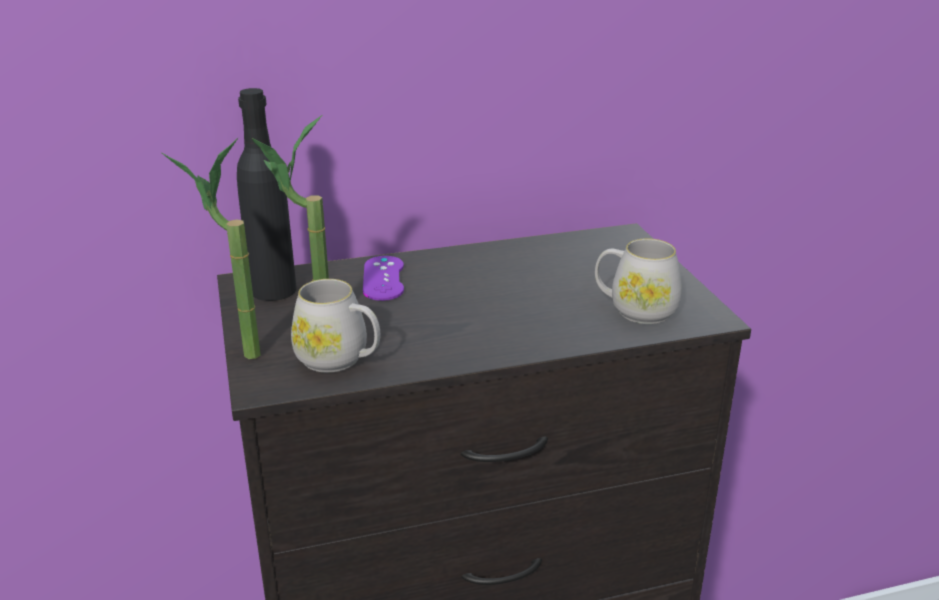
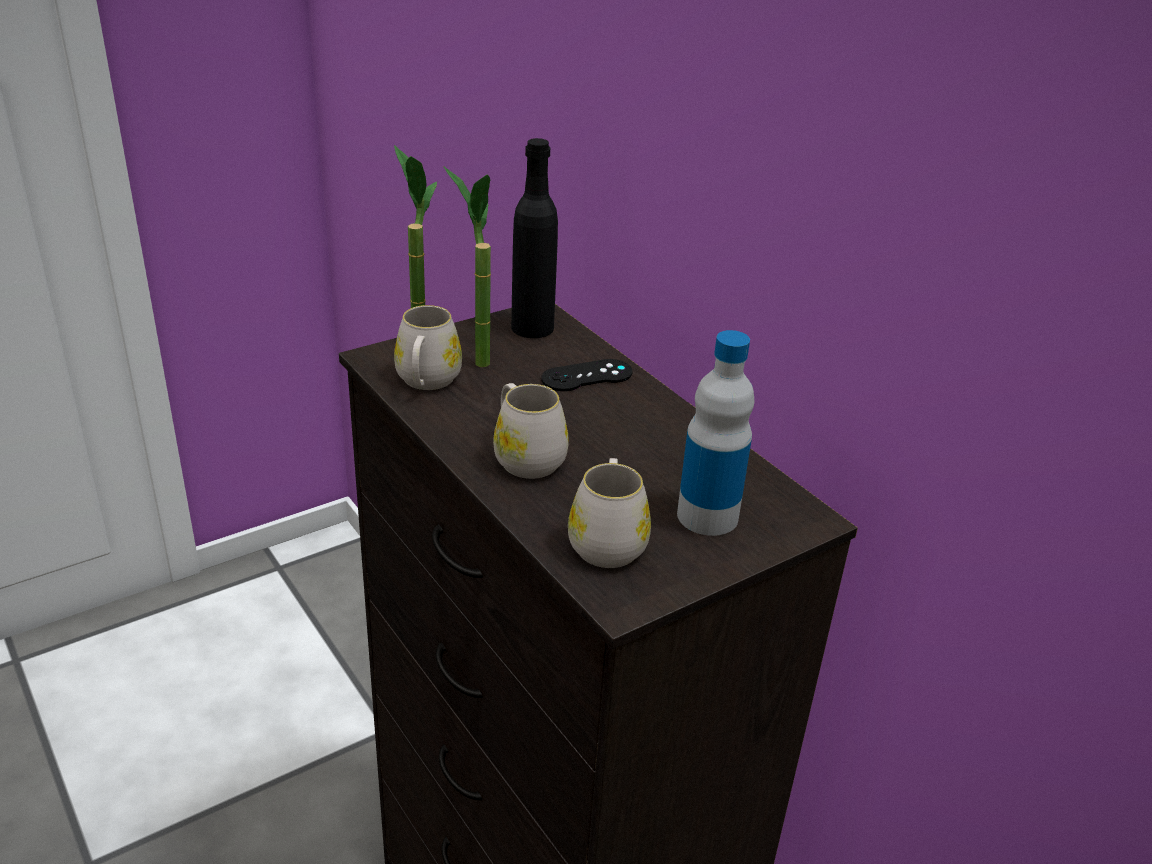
camera: 70 degrees right, 5 degrees up
purple game controller [363,256,404,301] -> black game controller [541,359,632,391]
none -> white mug [493,383,569,479]
none -> bottle [677,330,754,536]

